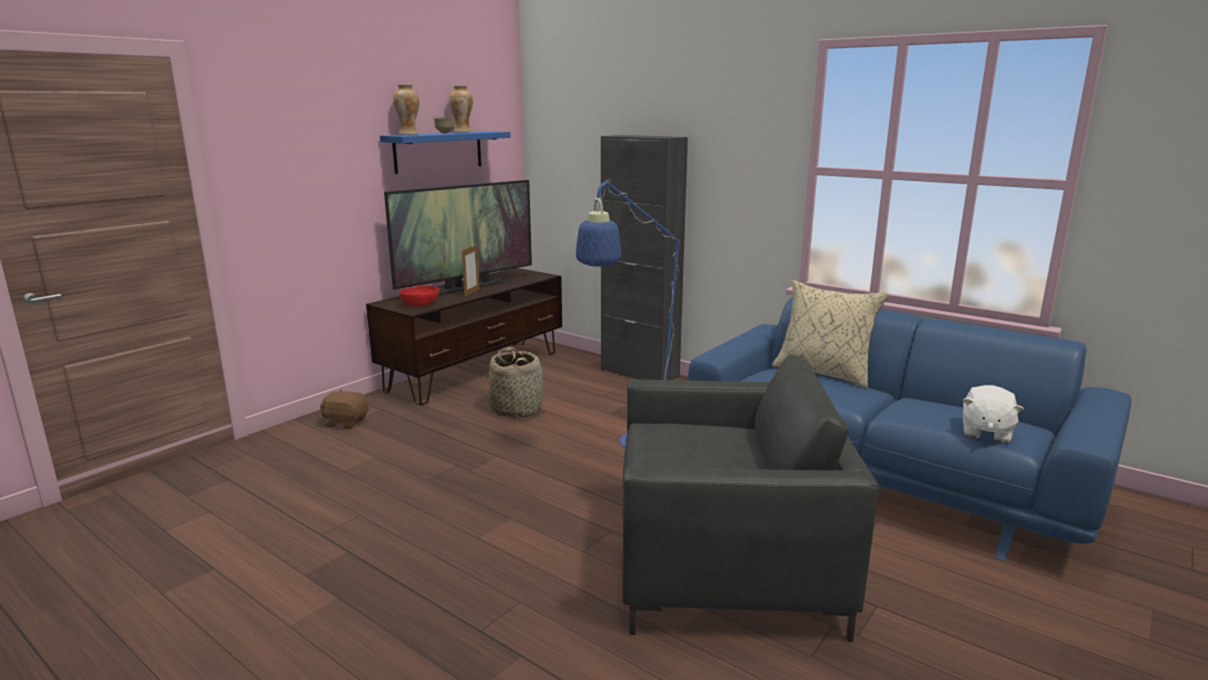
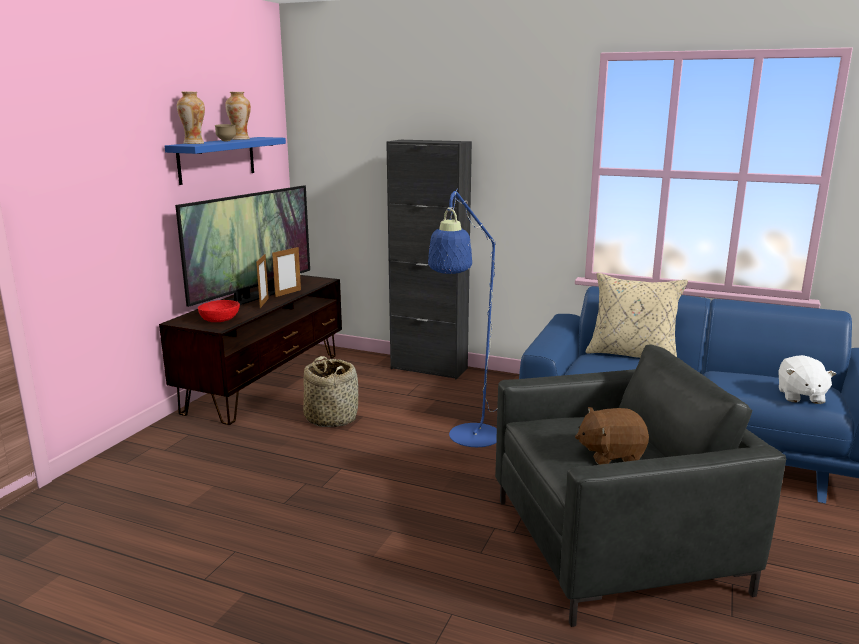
camera: 15 degrees left, 0 degrees up
brown plush toy [320,390,369,429] -> brown plush toy moved to [575,407,649,465]
none -> picture frame [272,247,301,297]

